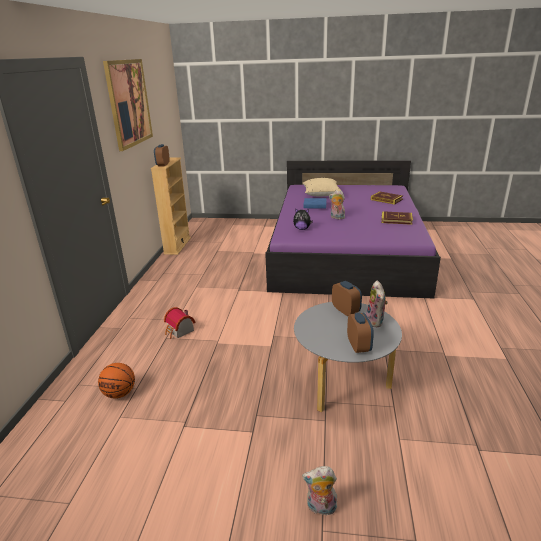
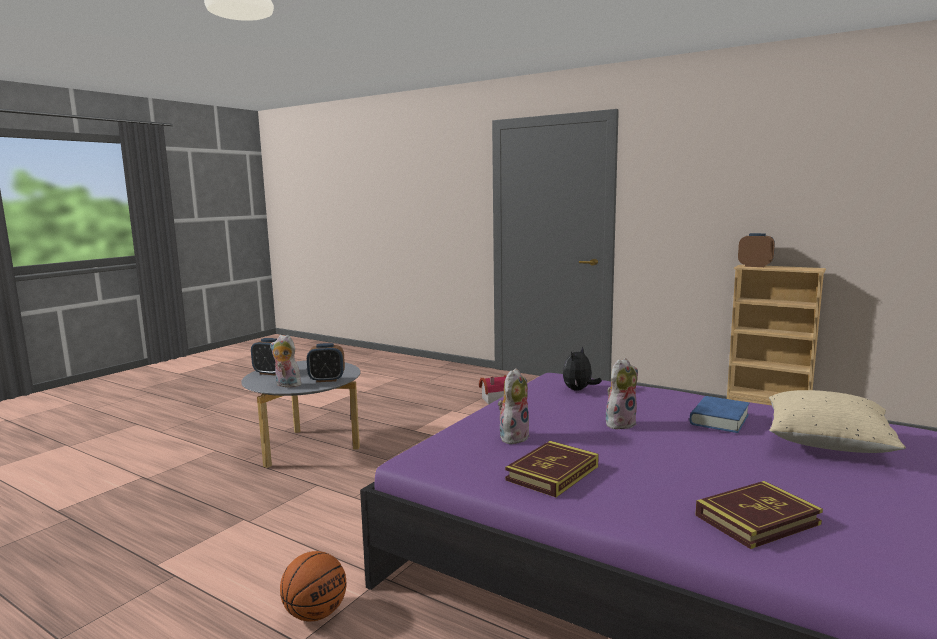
camera: 115 degrees right, 15 degrees down
basketball [98,363,135,399] -> basketball moved to [280,551,346,622]
picture [103,59,153,151] -> none
plush toy [302,466,338,518] -> plush toy moved to [498,368,530,444]

